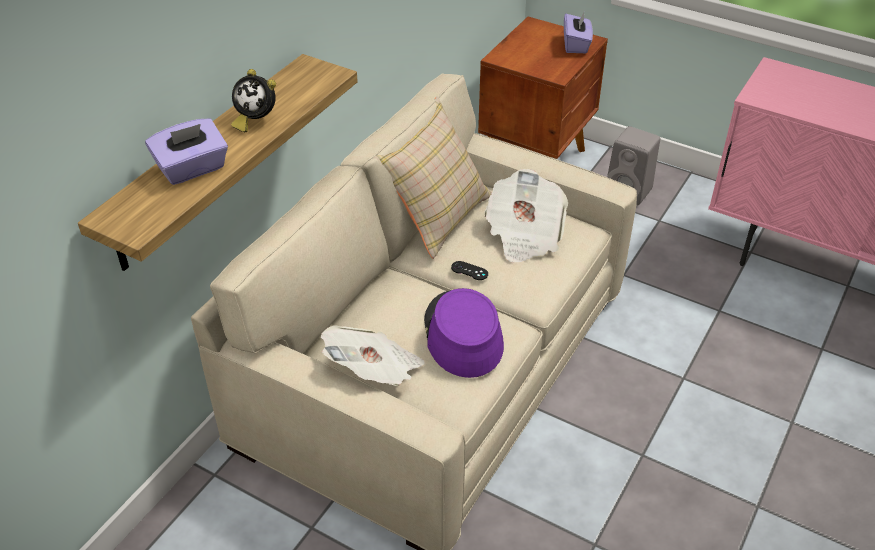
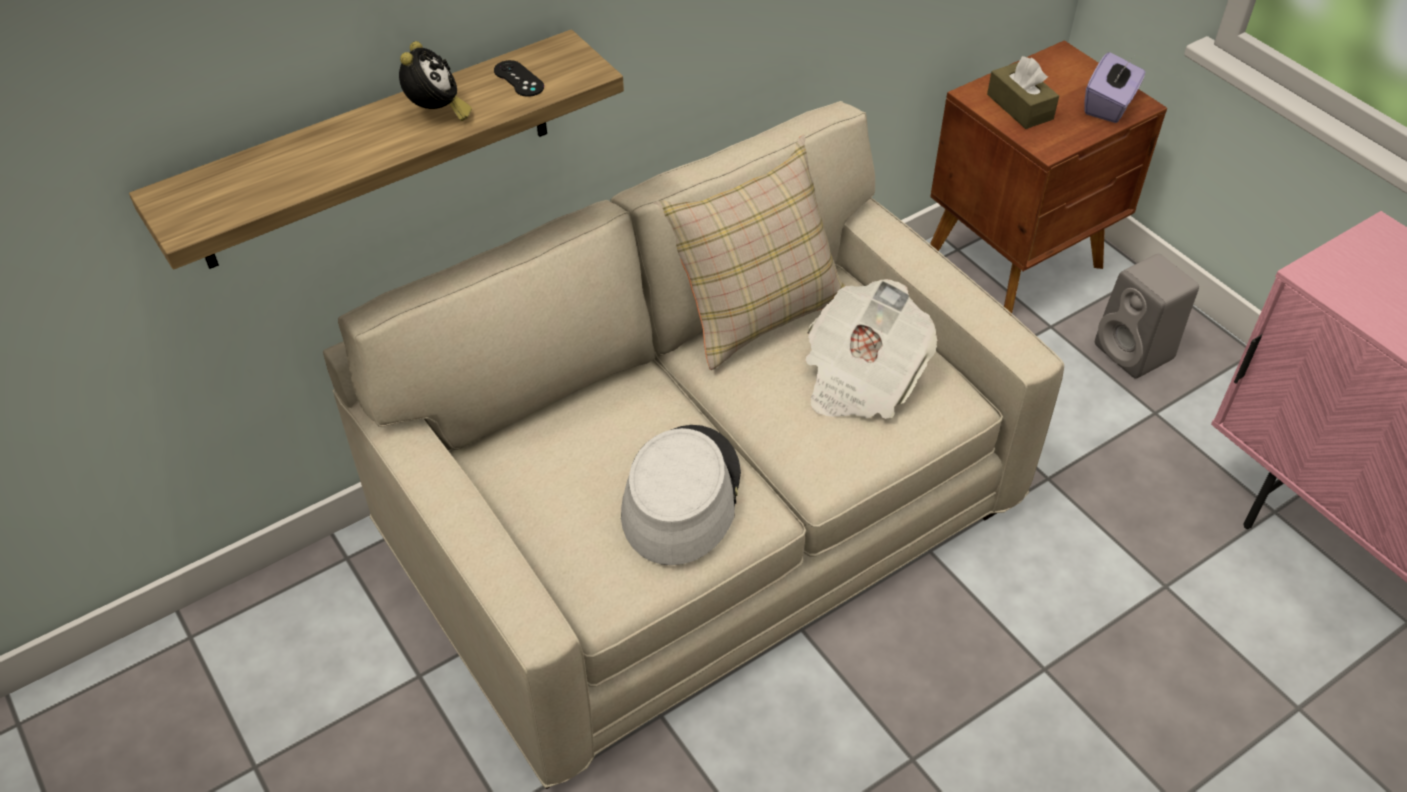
camera: 25 degrees right, 5 degrees up
purple tissue box [145,119,228,185] -> none
alarm clock [231,69,276,132] -> alarm clock turned 135 degrees counterclockwise [399,41,472,121]
newspaper [321,325,425,386] -> none
purple hat [424,288,504,378] -> grey hat [621,425,741,565]
black game controller [451,261,488,280] -> black game controller moved to [494,60,544,97]
none -> brown tissue box [987,56,1059,129]

